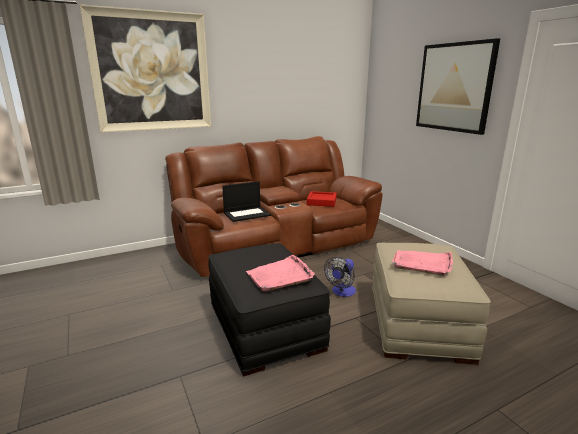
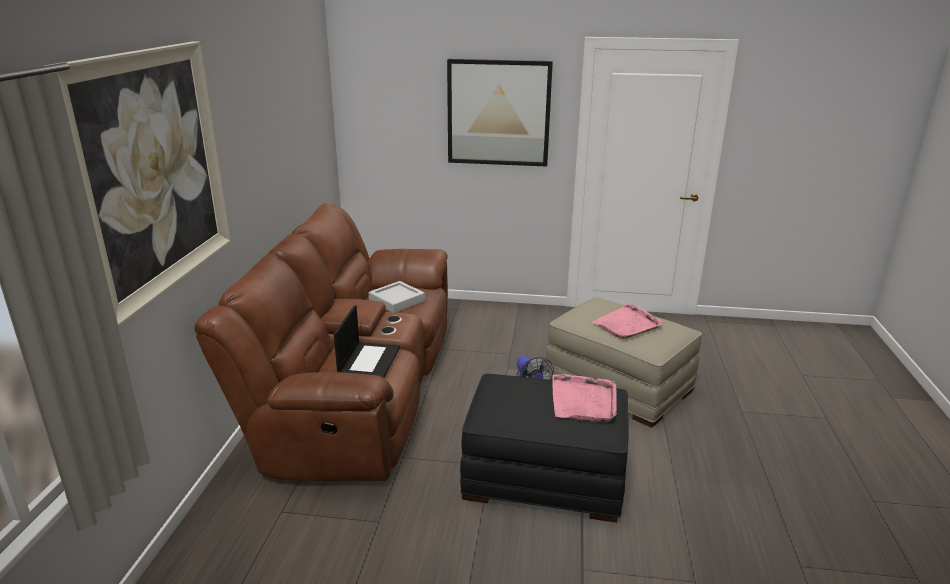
camera: 55 degrees left, 5 degrees up
red tray [307,191,337,207] -> grey tray [369,281,425,313]

